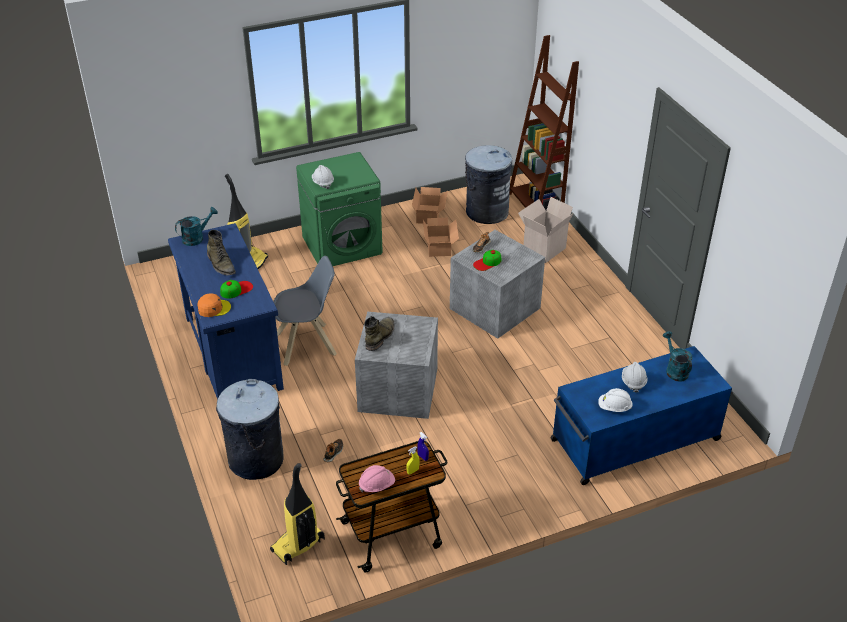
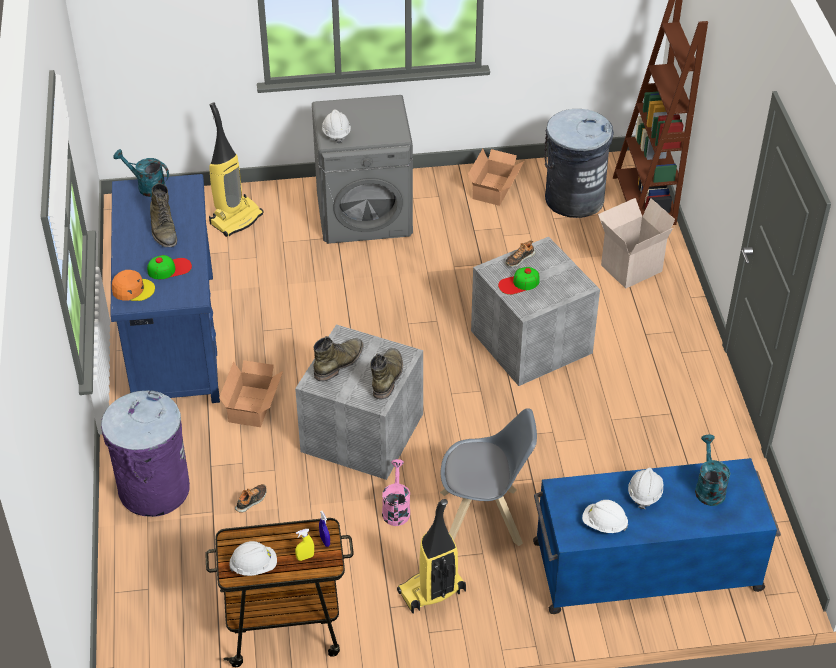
camera: 15 degrees right, 5 degrees up
turquoise watering can [175,207,218,246] -> turquoise watering can turned 135 degrees counterclockwise [113,149,169,197]
grey trash can [216,379,284,480] -> purple trash can [101,391,190,517]
vacuum cleaner [270,463,325,565] -> vacuum cleaner moved to [397,499,466,613]
grey chair [273,256,337,366] -> grey chair moved to [440,408,537,546]
green washing machine [296,152,383,266] -> grey washing machine [312,95,413,244]
pink hard hat [359,465,395,493] -> white hard hat [229,541,277,576]
cardboard box [423,218,459,257] -> cardboard box moved to [219,360,283,427]
none -> green boot [370,348,403,400]
none -> pink watering can [382,459,410,526]

